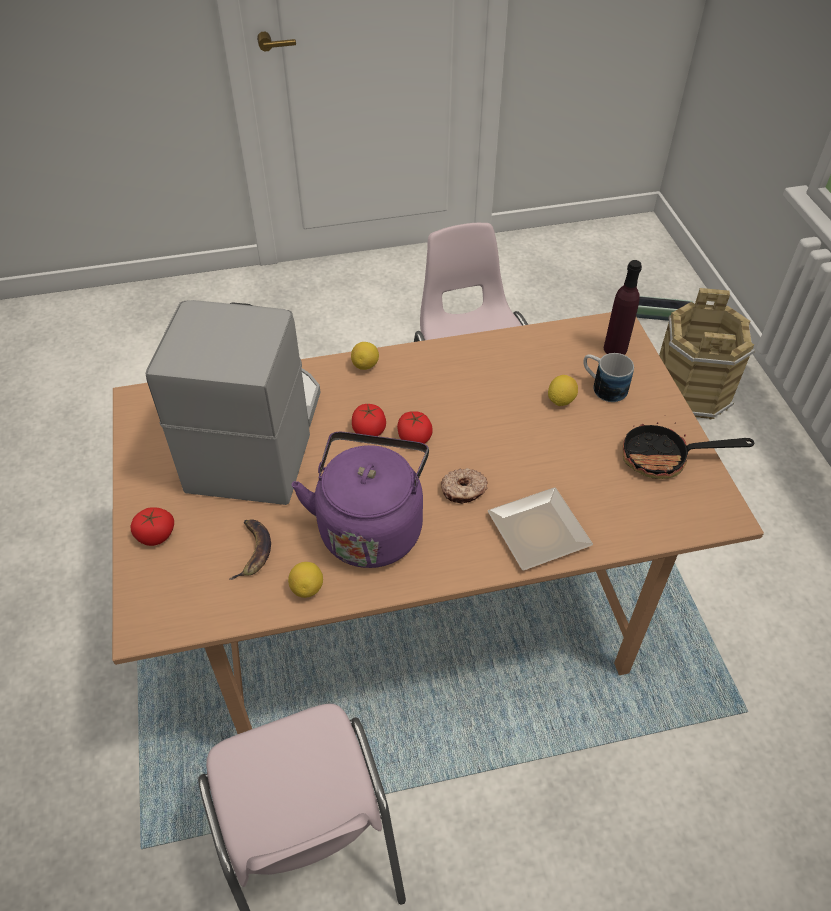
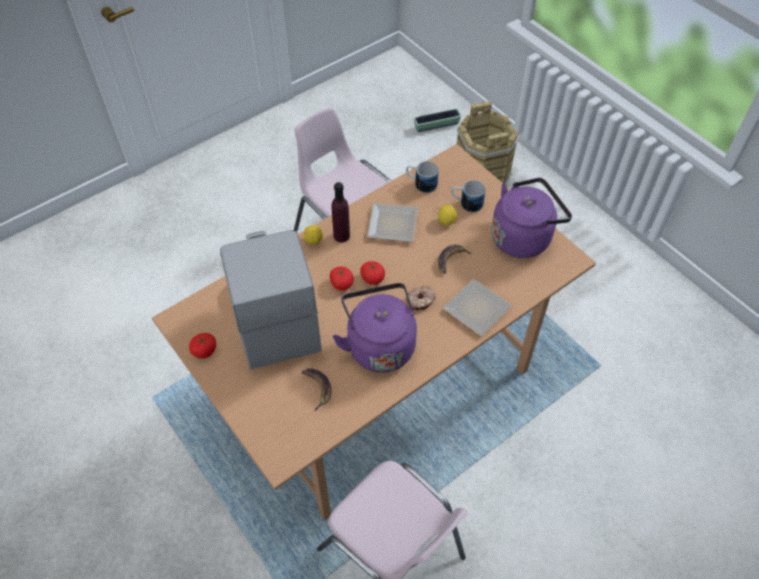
camera: 25 degrees left, 5 degrees up
tomato [131,507,174,546] -> tomato moved to [189,333,216,358]
lemon [288,562,323,598] -> none
purple bottle [604,260,642,355] -> purple bottle moved to [332,182,350,242]
frying pan [623,422,755,479] -> purple kettle [491,178,572,258]
none -> plate [367,203,418,242]
none -> mug [406,161,438,193]
none -> banana [438,244,472,274]

